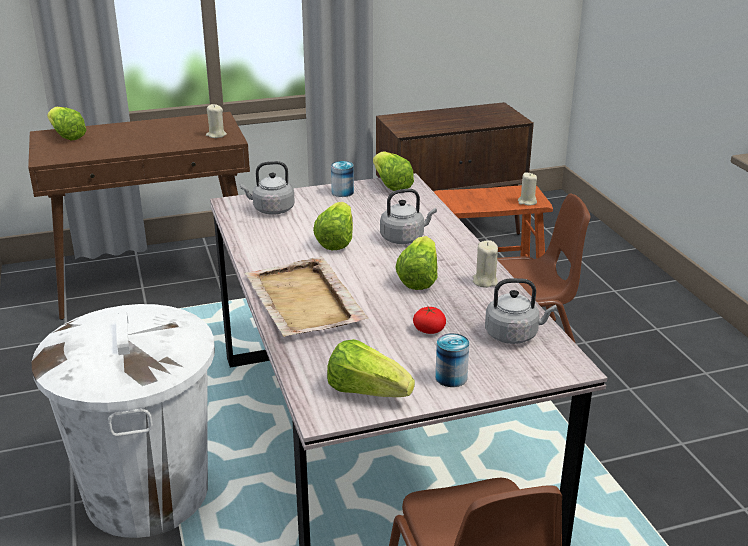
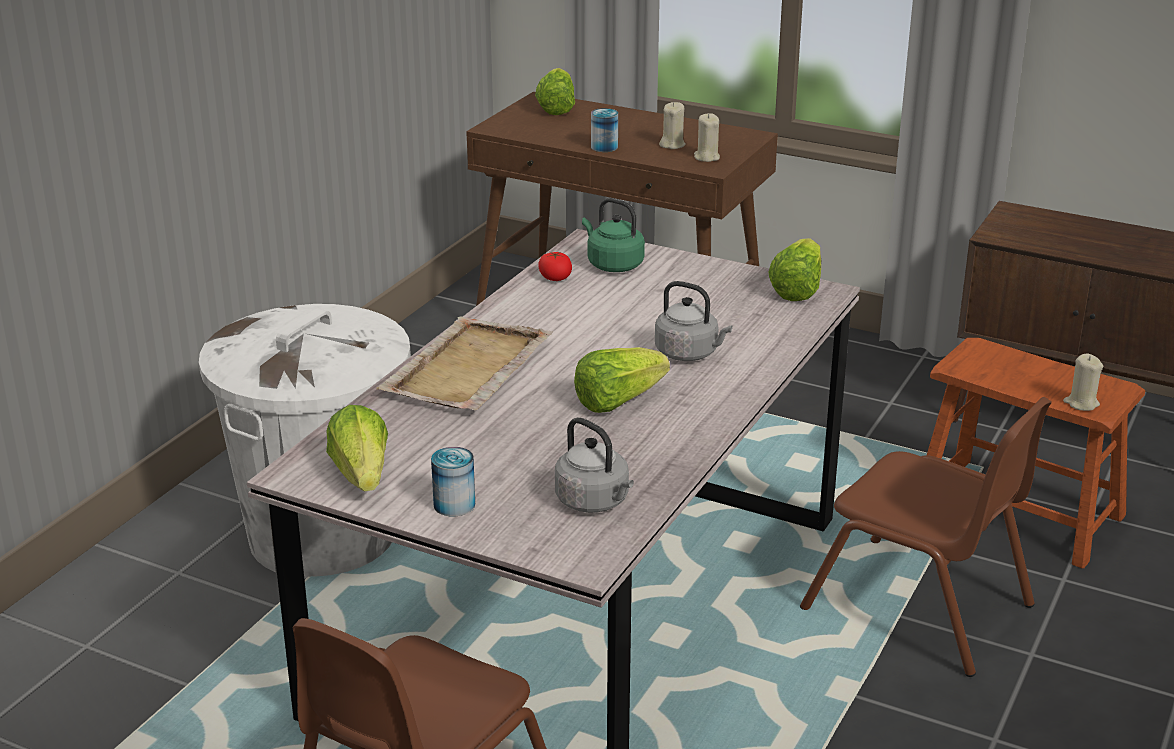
camera: 45 degrees right, 0 degrees up
grey kettle [240,161,295,215] -> green kettle [582,198,645,272]
lettuce [313,202,353,250] -> none
can [331,161,354,197] -> can moved to [591,108,618,152]
tomato [413,307,446,334] -> tomato moved to [538,252,572,281]
beige candle [473,240,498,288] -> beige candle moved to [659,102,686,149]

